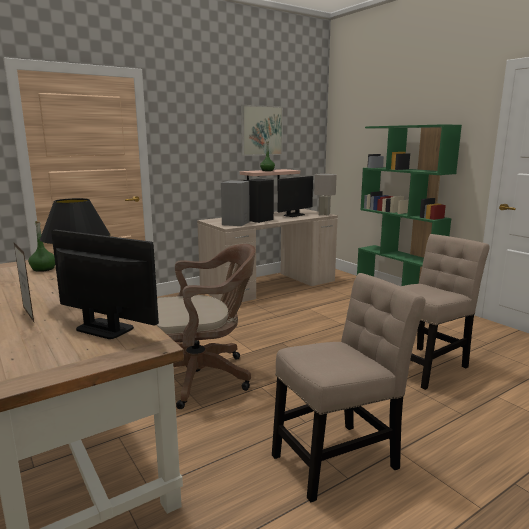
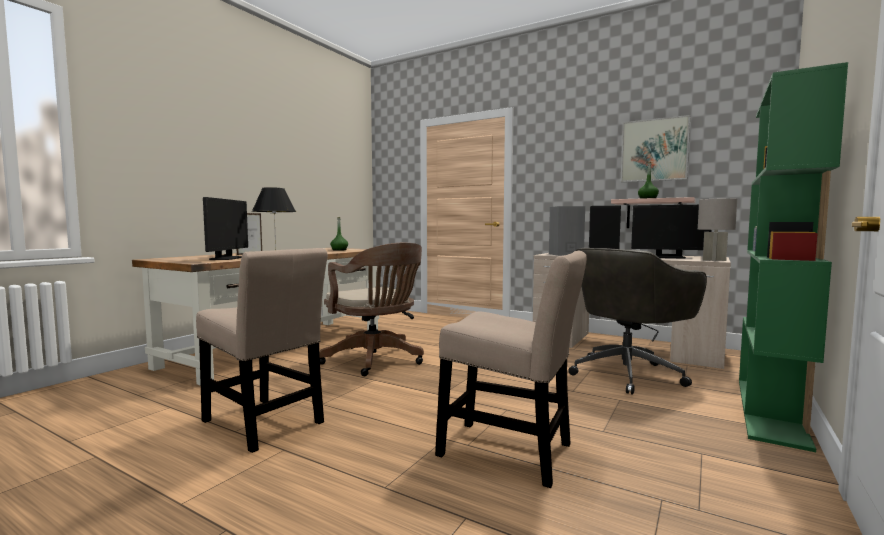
camera: 65 degrees right, 10 degrees down
none -> grey office chair [568,248,707,395]

